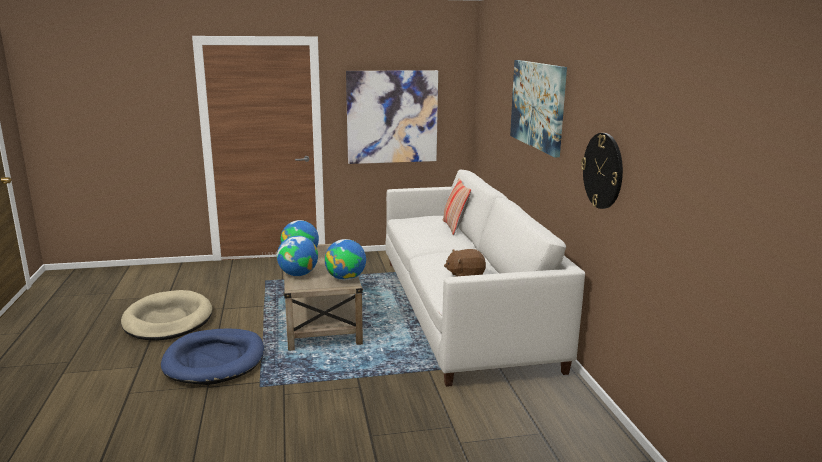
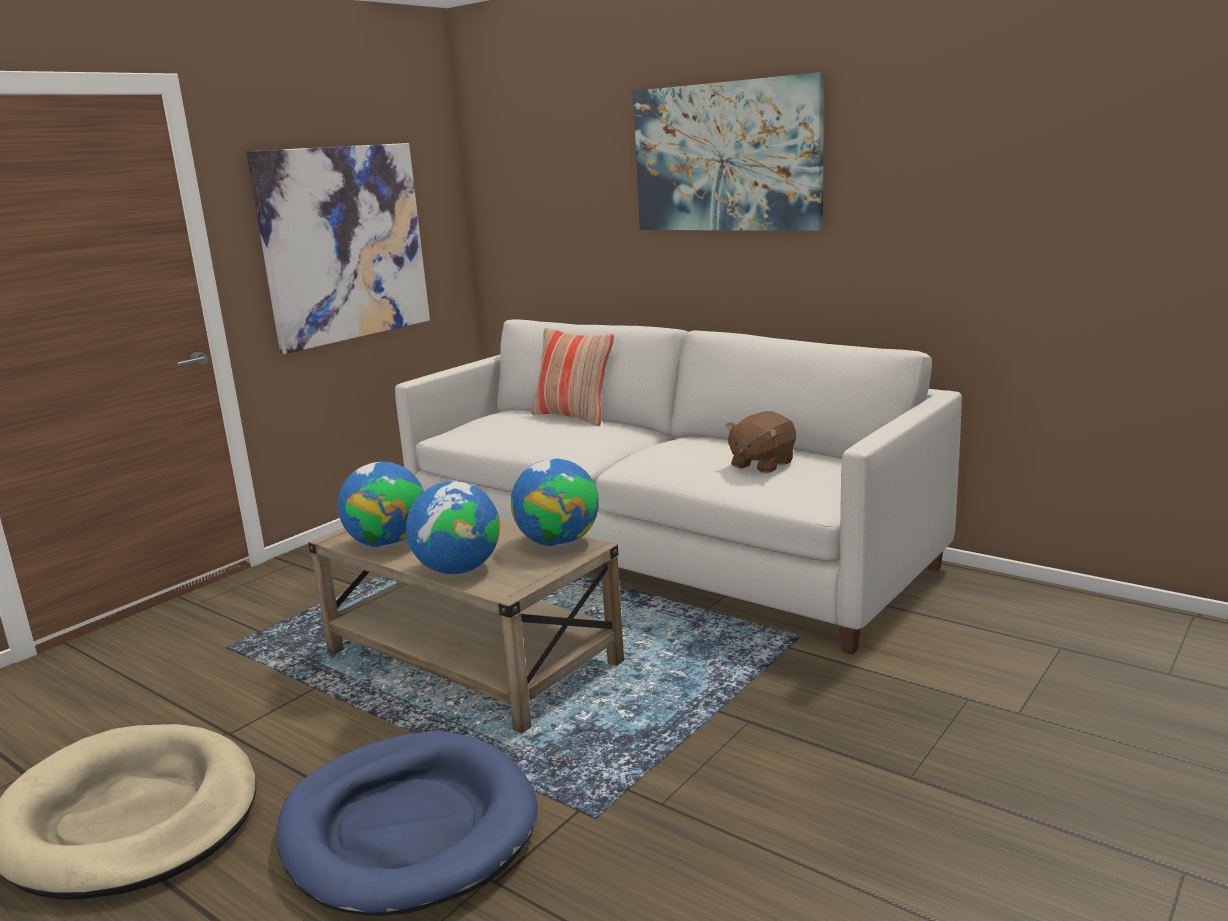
camera: 40 degrees left, 0 degrees up
wall clock [581,133,623,209] -> none

